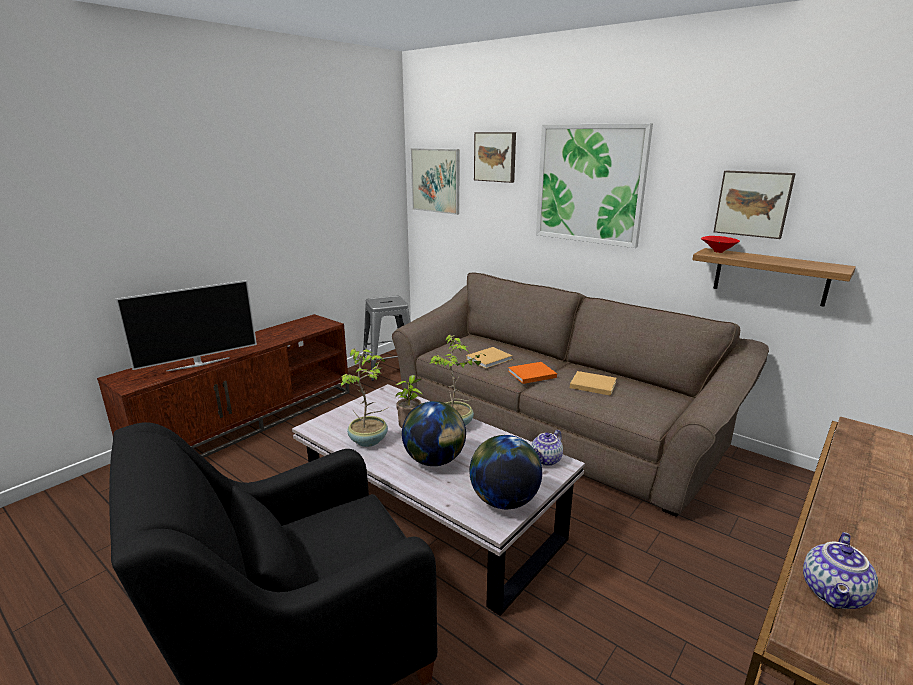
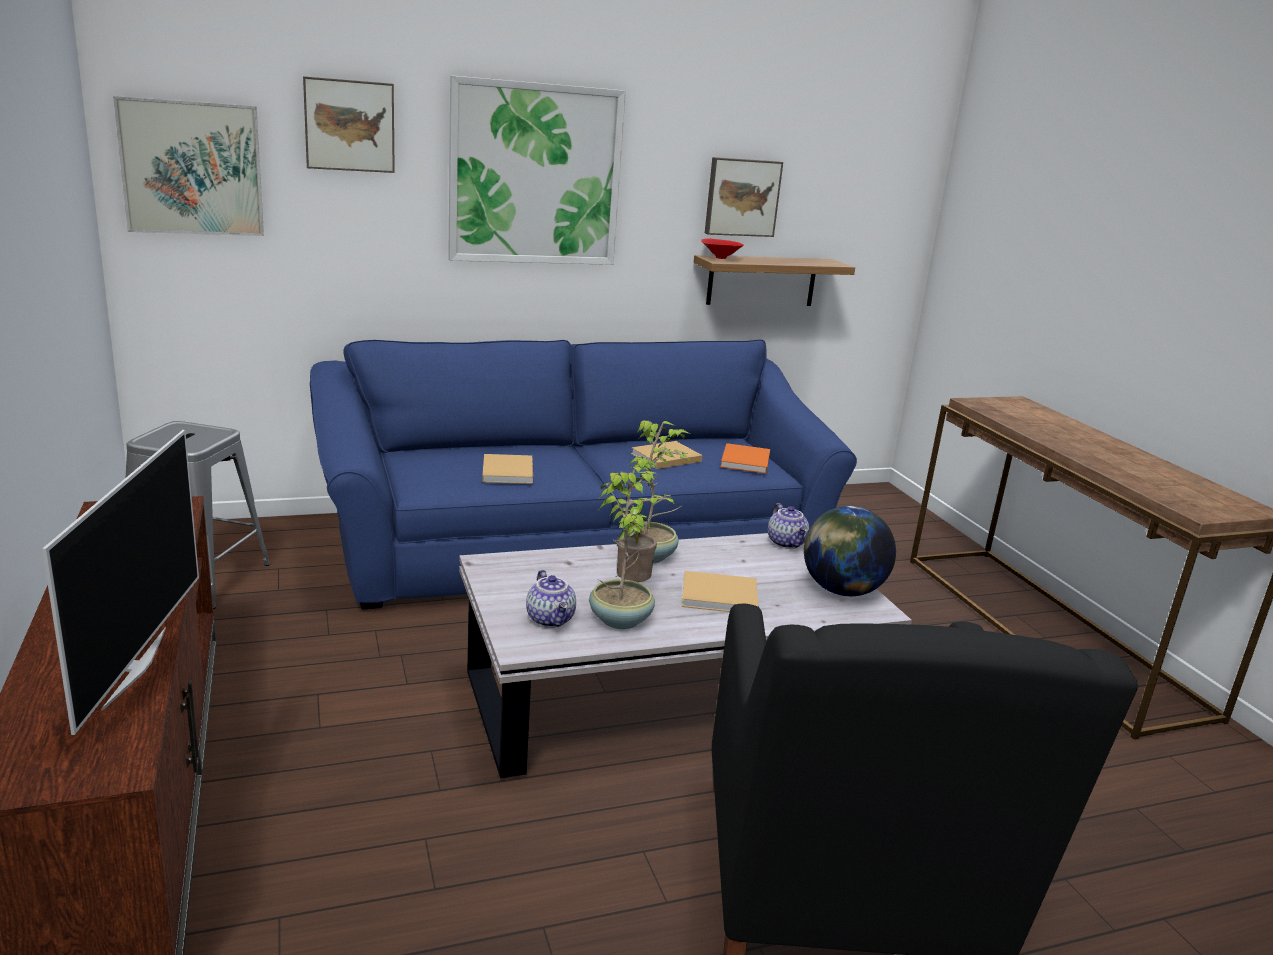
camera: 60 degrees left, 0 degrees up
brown sofa [392,273,769,517] -> blue sofa [310,340,857,610]
globe [402,401,466,466] -> beige book [682,571,759,612]
orange book [508,362,557,384] -> orange book moved to [721,443,770,473]
teapot [803,532,878,609] -> teapot moved to [526,570,576,628]

